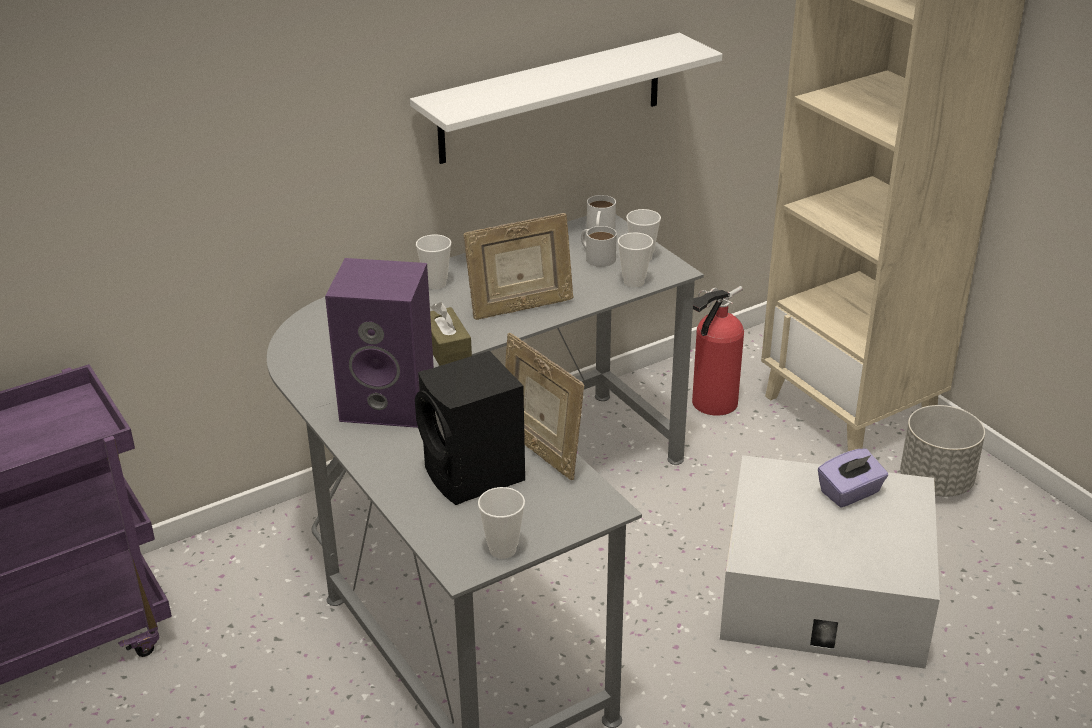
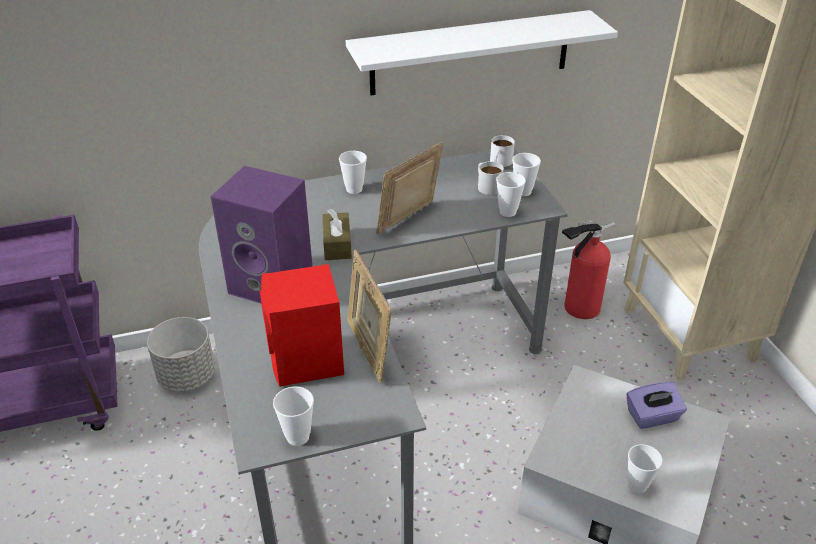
camera: 15 degrees right, 5 degrees up
black speaker [415,351,525,505] -> red speaker [260,264,344,387]
picture frame [463,213,573,320] -> picture frame turned 135 degrees clockwise [376,142,443,234]
grey planter [900,405,985,497] -> grey planter moved to [147,317,215,392]
none -> cup [627,444,662,493]

